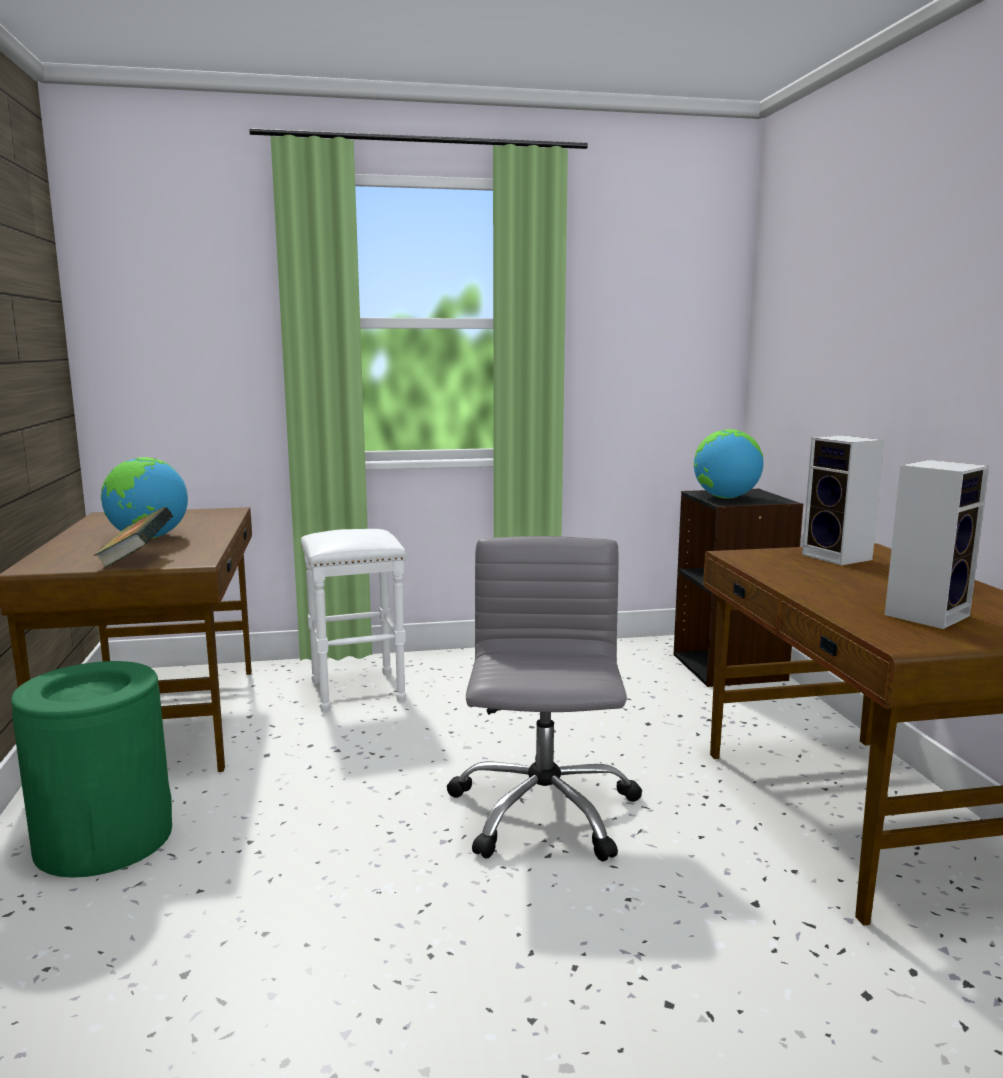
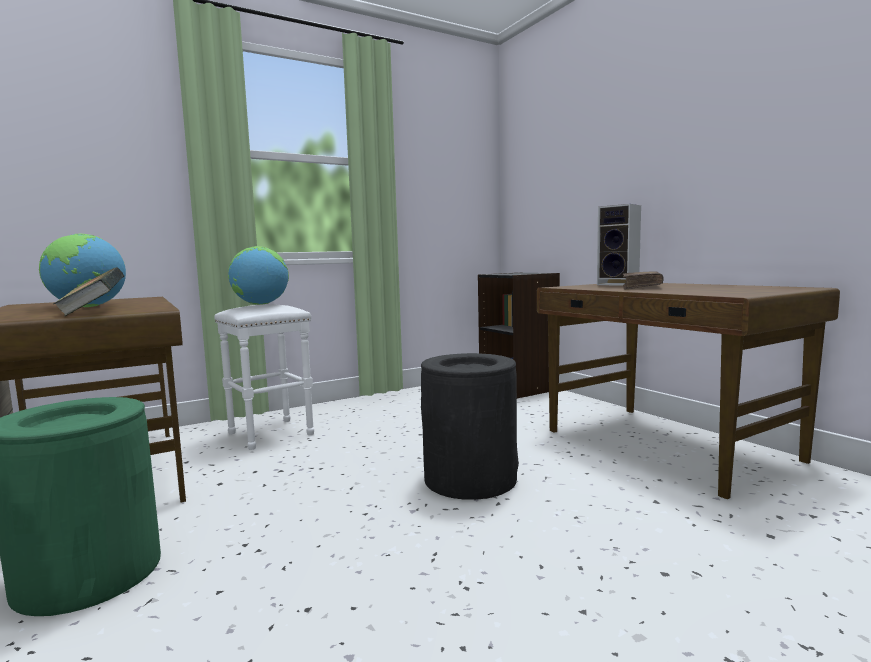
camera: 20 degrees left, 5 degrees down
grey office chair [447,536,643,861] -> black trash can [421,353,519,500]
globe [694,429,763,498] -> globe moved to [228,246,289,305]
speaker [885,460,989,629] -> none
none -> brown book [623,271,664,290]

